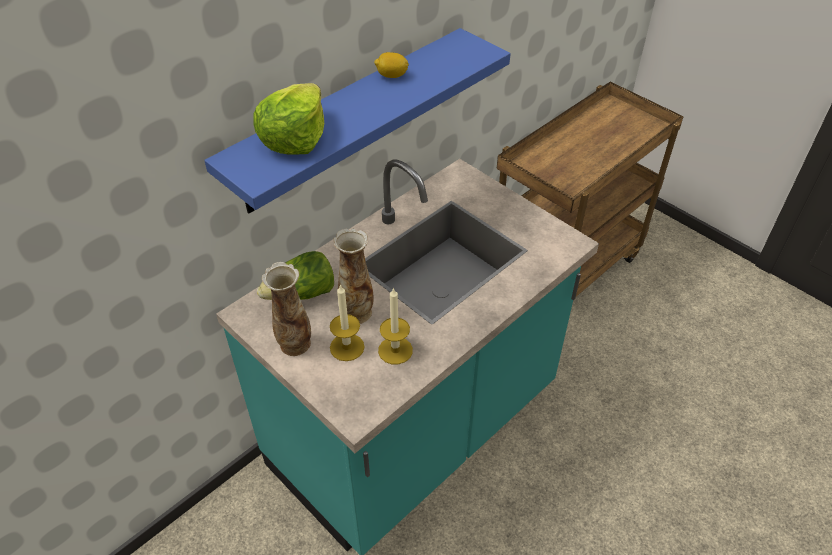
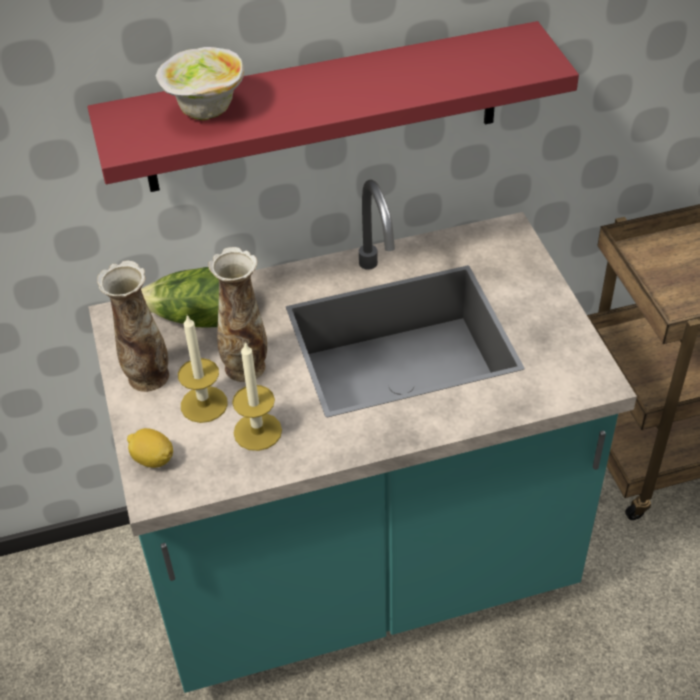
camera: 30 degrees right, 0 degrees up
blue shelf [204,28,511,213] -> red shelf [87,21,579,192]
lettuce [253,83,324,155] -> bowl [156,47,244,120]
lemon [374,52,409,78] -> lemon moved to [127,428,173,468]

